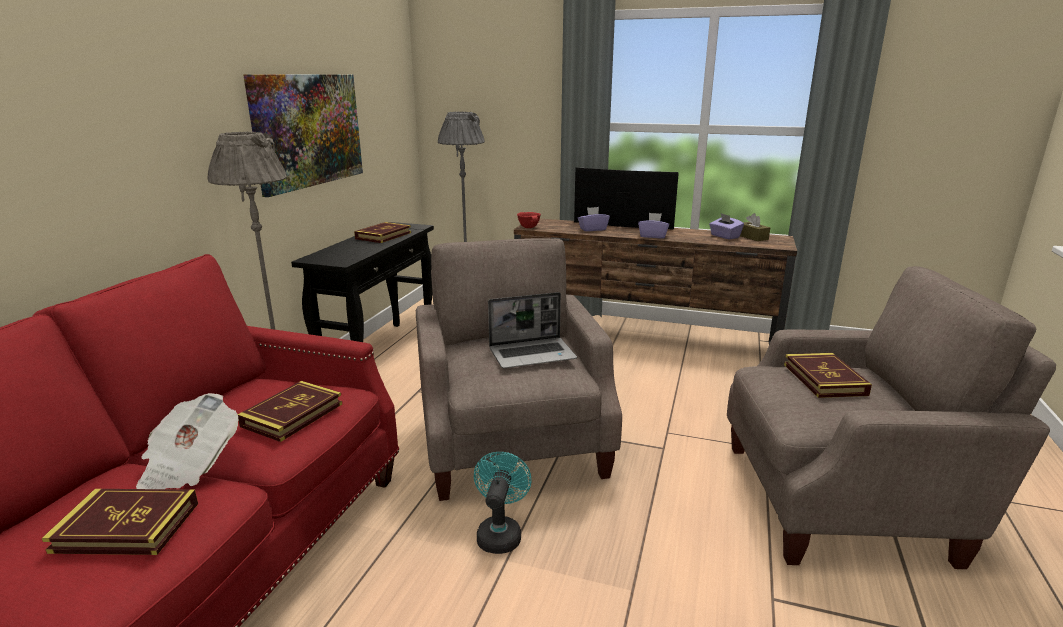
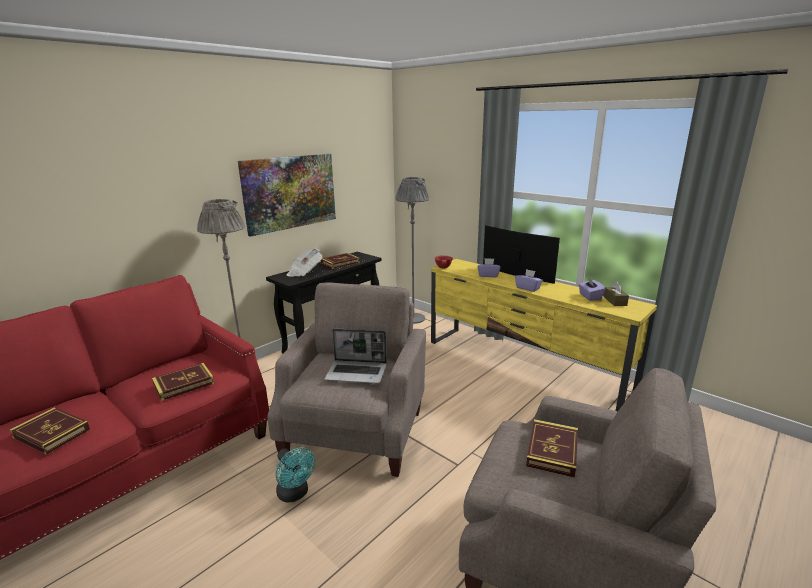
camera: 25 degrees right, 0 degrees up
newspaper [136,393,238,489] -> newspaper moved to [287,249,322,277]
turquoise fan [474,452,532,554] -> turquoise fan turned 105 degrees clockwise [276,448,315,503]
brown tv stand [514,219,797,344] -> yellow tv stand [431,259,657,411]

